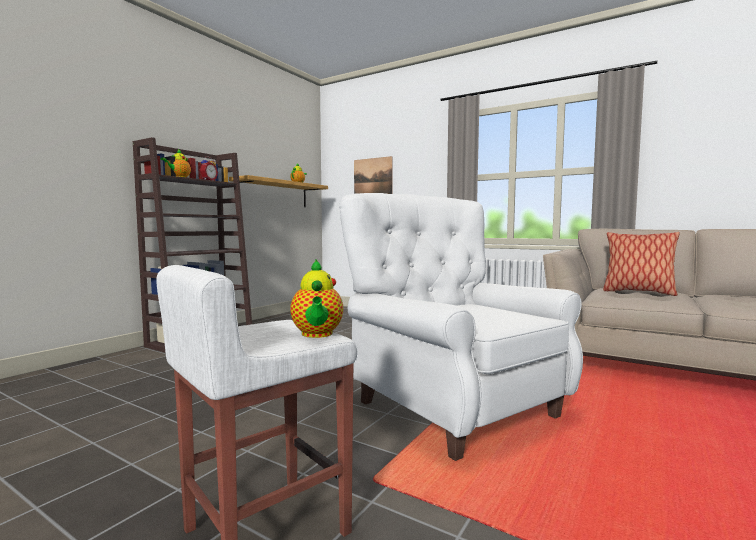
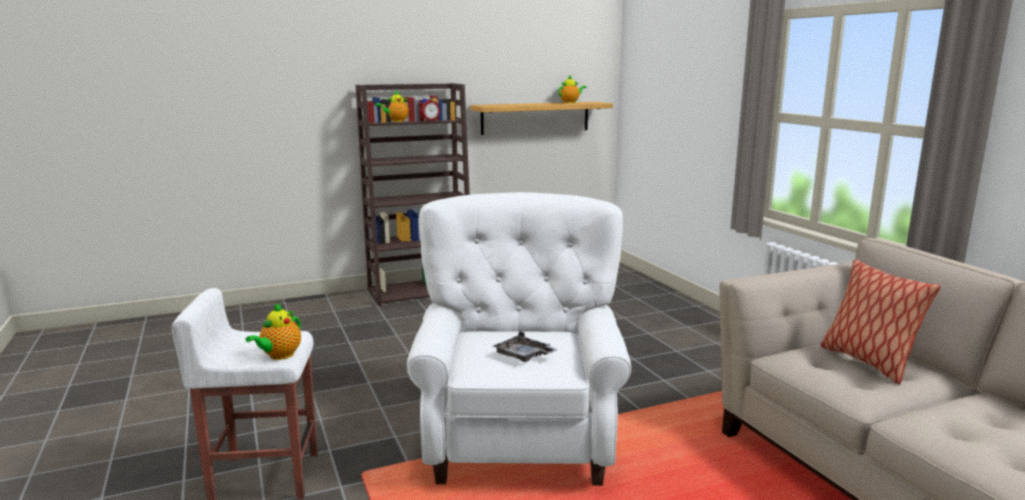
camera: 35 degrees right, 10 degrees up
picture [354,156,393,194] -> none
none -> grey tray [493,331,558,362]

